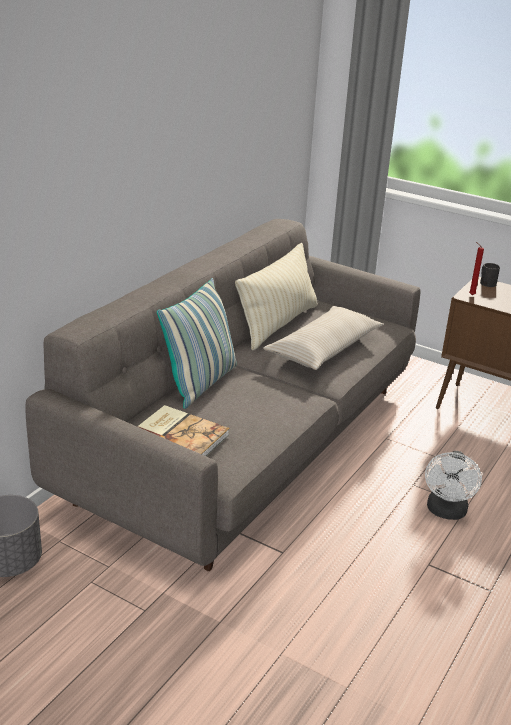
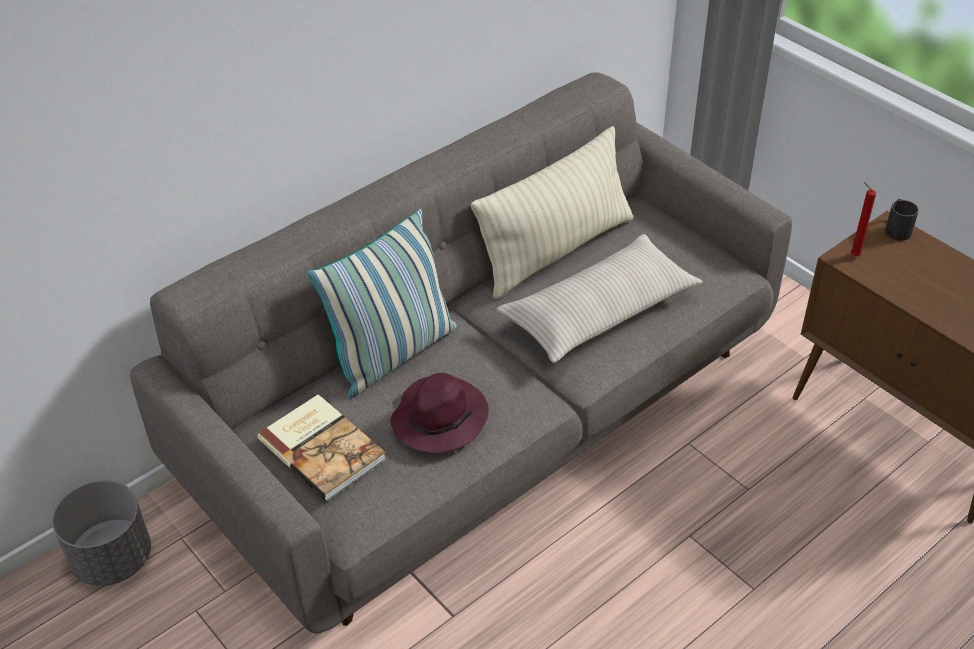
camera: 20 degrees right, 15 degrees up
white fan [425,451,482,520] -> none
none -> purple hat [390,373,489,453]

